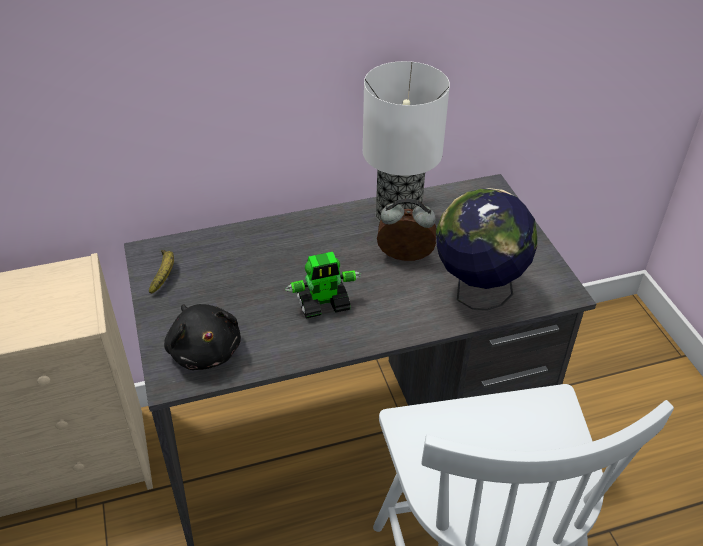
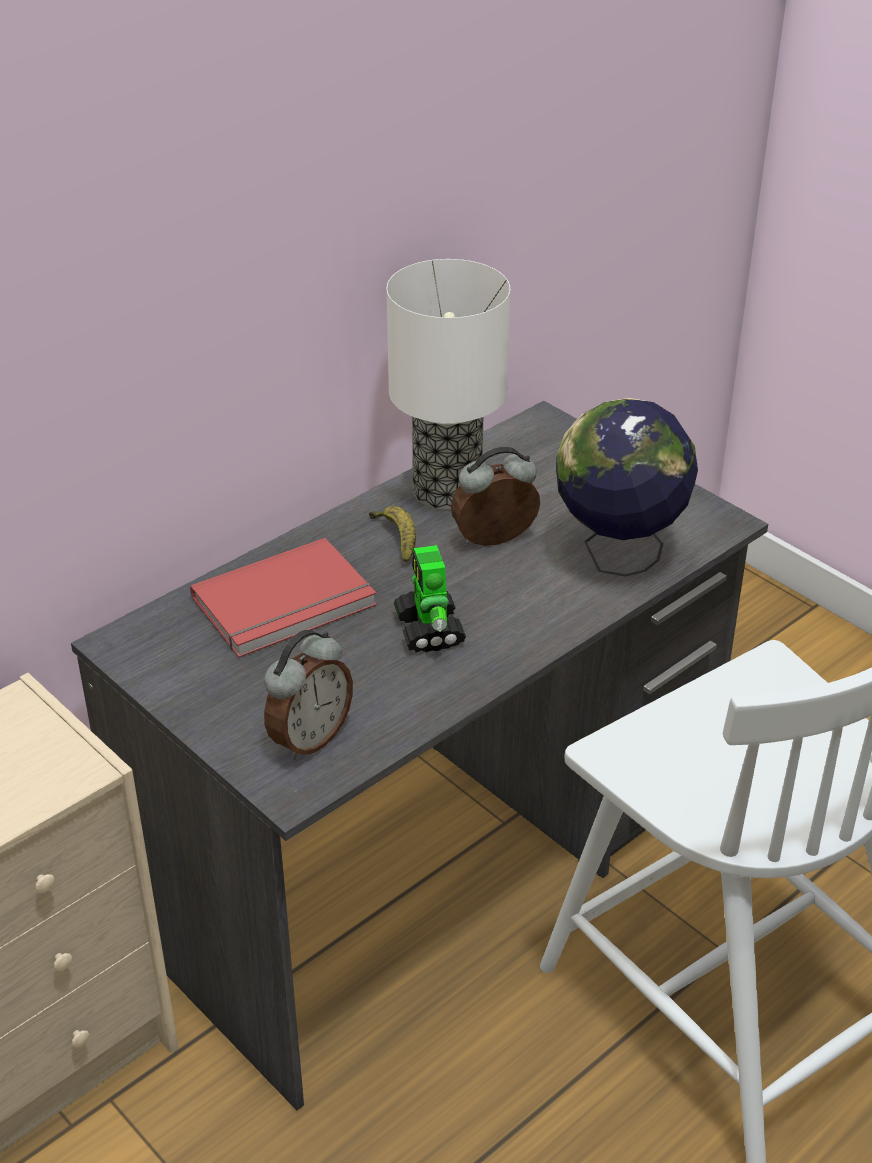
camera: 25 degrees left, 5 degrees down
banana [149,250,174,294] -> banana moved to [369,506,416,563]
black plush toy [164,304,241,370] -> alarm clock [264,630,353,760]
toy robot [286,252,361,319] -> toy robot turned 120 degrees clockwise [393,545,466,652]
none -> red book [190,538,377,658]

